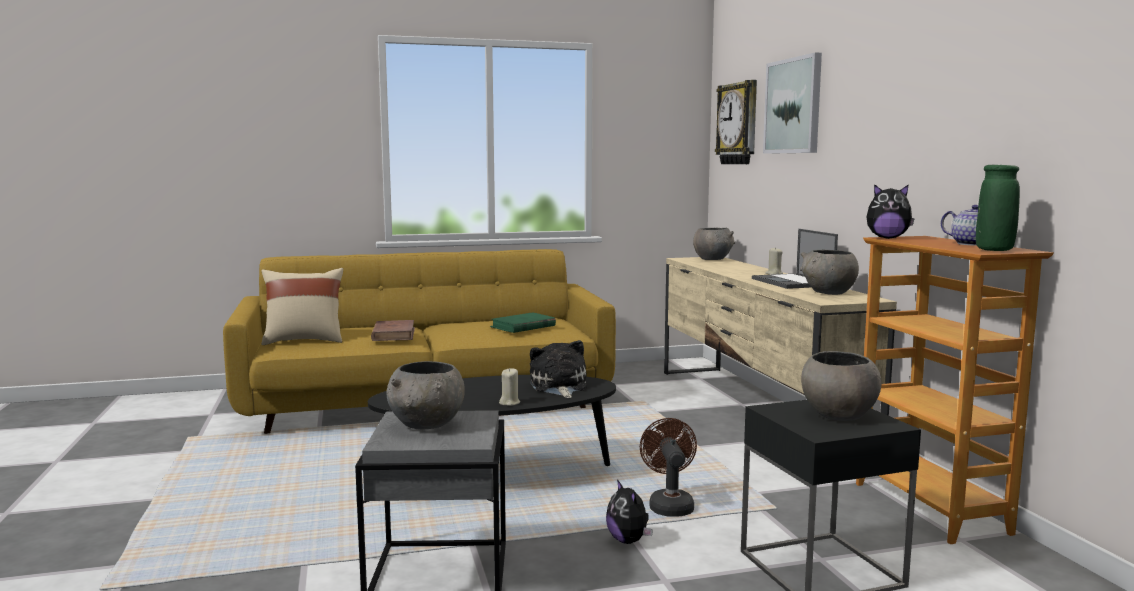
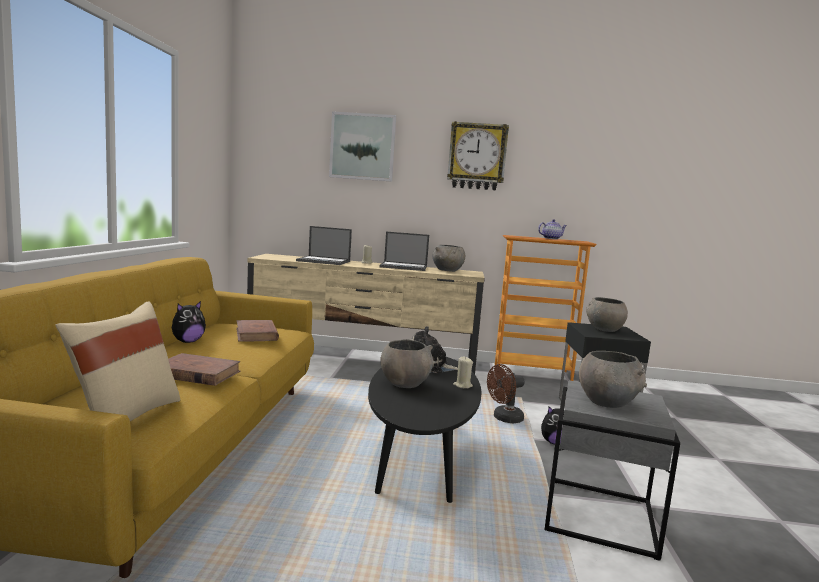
camera: 70 degrees left, 0 degrees up
green book [490,312,556,333] -> brown book [236,320,279,342]
brown fan [640,418,697,517] -> brown fan turned 45 degrees counterclockwise [487,364,525,423]
grey bowl [693,228,735,260] -> grey bowl moved to [380,339,433,388]
wall clock [715,80,757,164] -> wall clock moved to [447,121,509,190]
plush toy [866,184,915,239] -> plush toy moved to [172,301,206,343]
green vase [976,165,1020,251] -> none
none -> laptop [296,226,352,265]

